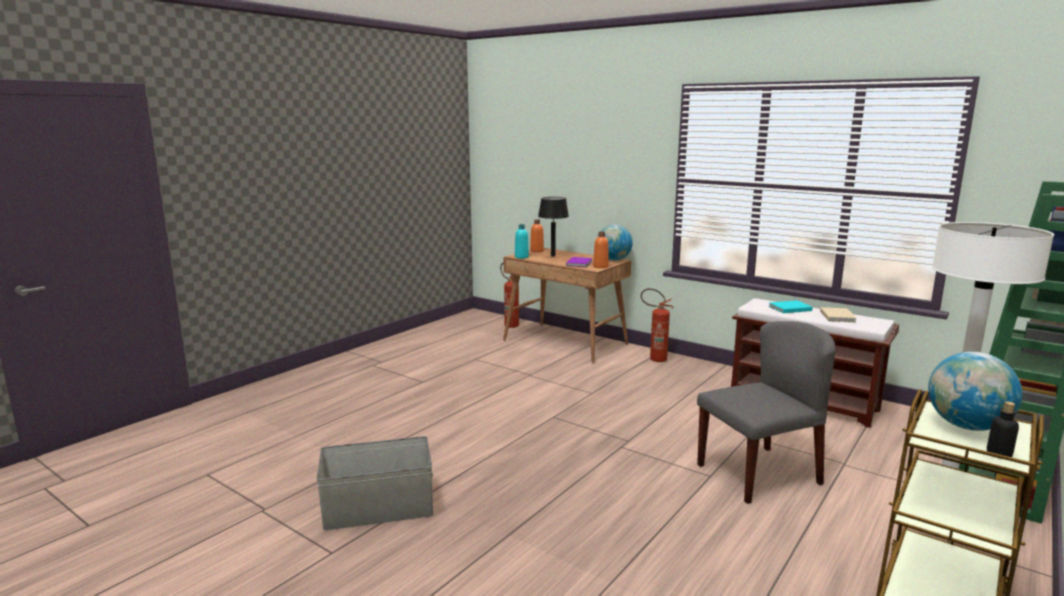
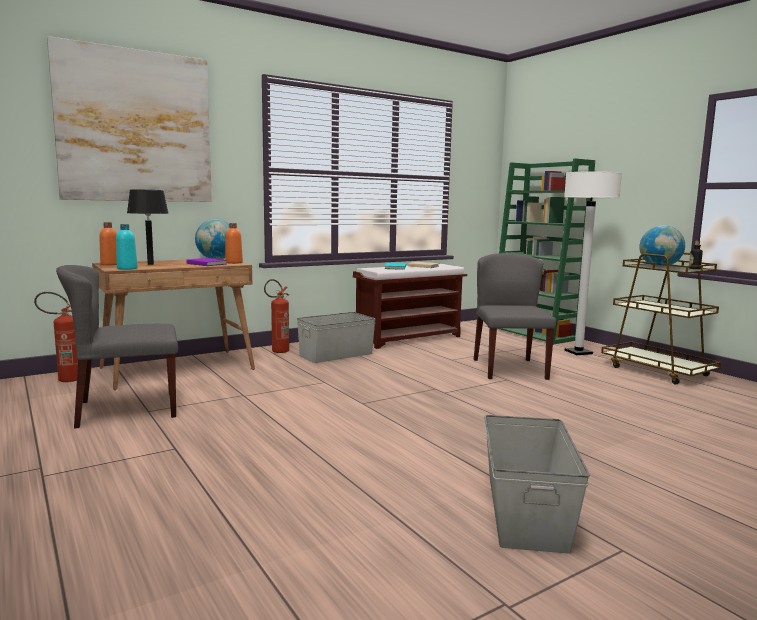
camera: 70 degrees left, 5 degrees down
none -> picture [47,36,212,202]
none -> grey chair [56,265,178,429]
none -> grey storage box [297,312,376,363]

